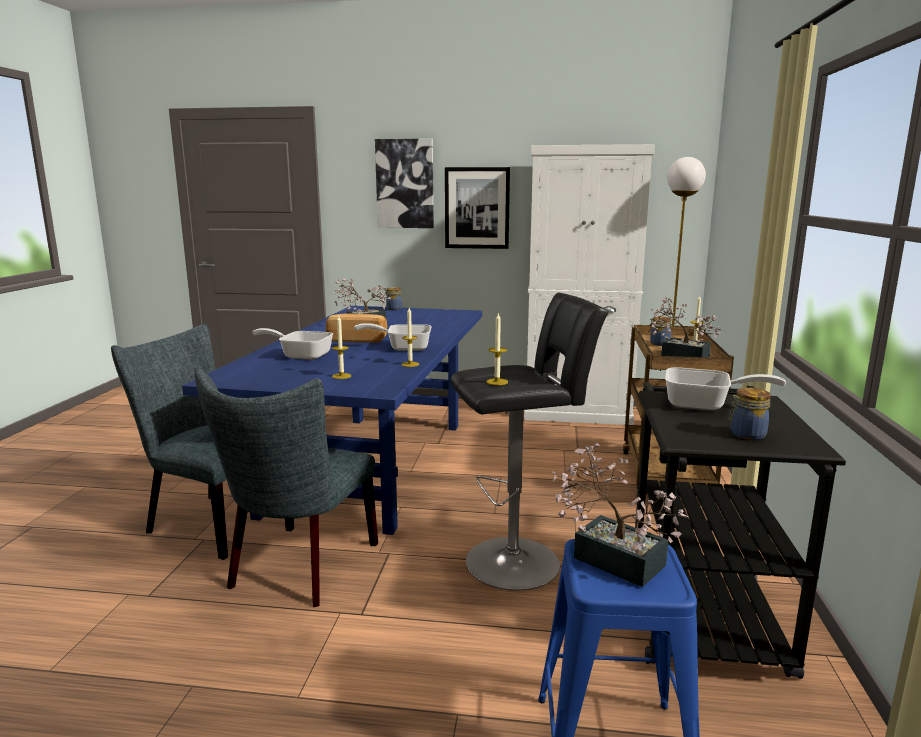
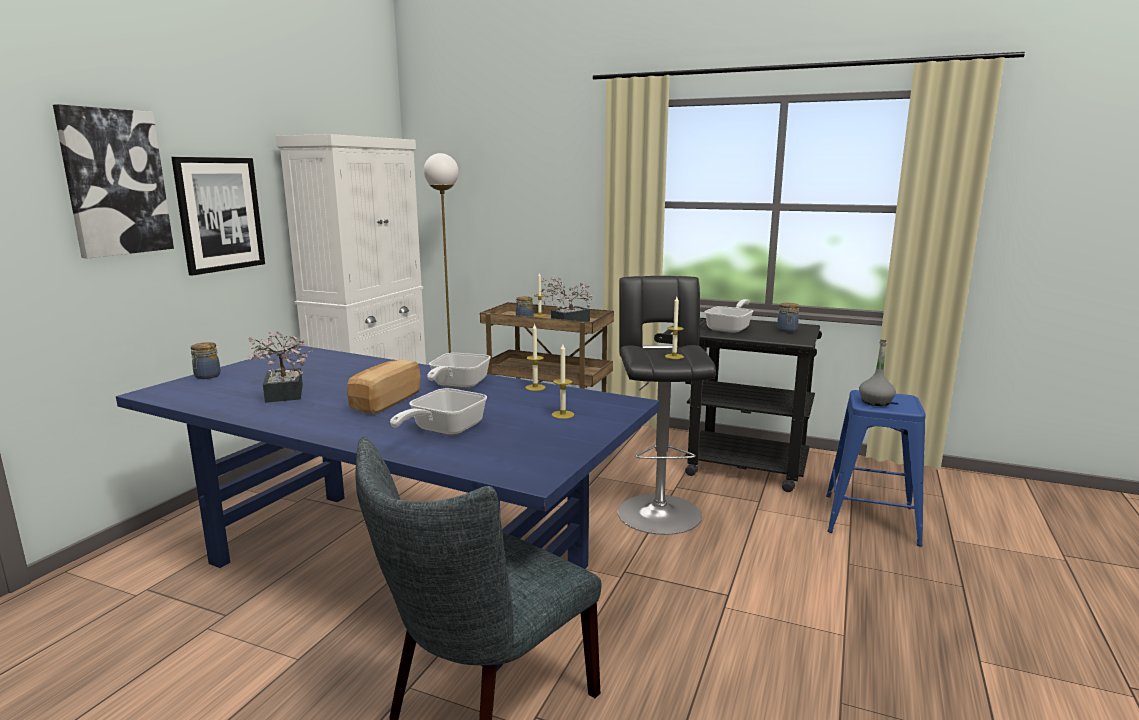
camera: 75 degrees left, 0 degrees up
grey chair [195,368,378,607] -> none
potted plant [552,443,688,587] -> grey bottle [859,340,896,406]

